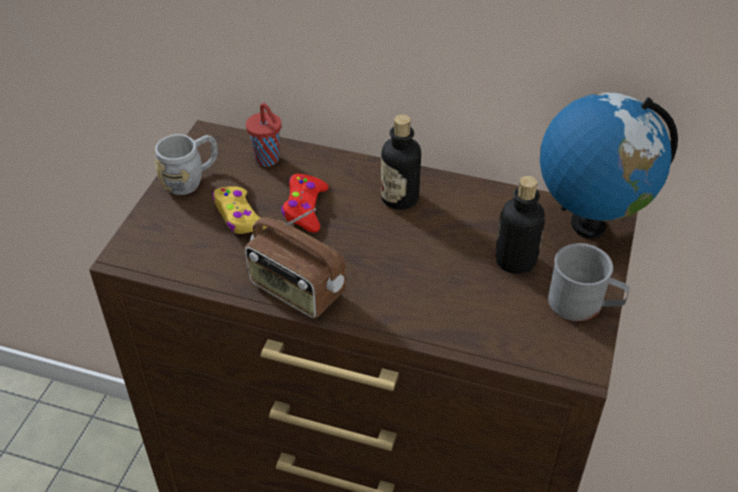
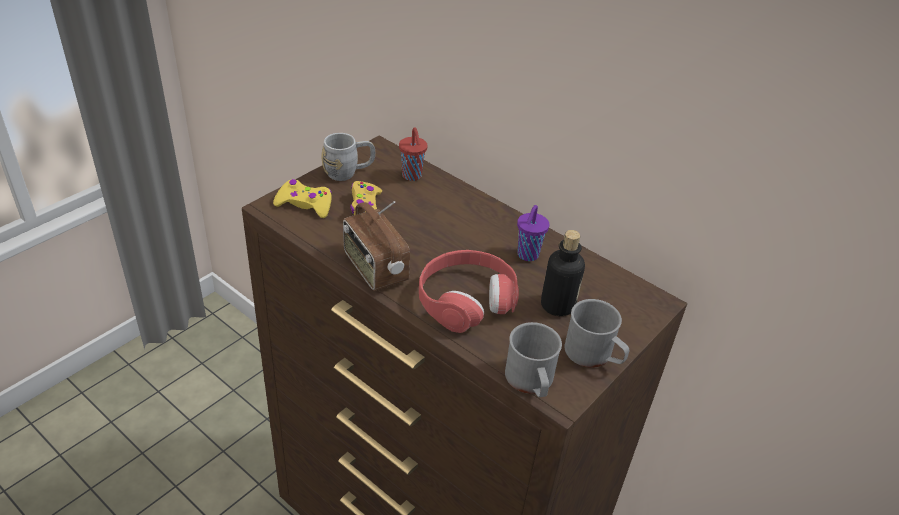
camera: 20 degrees right, 5 degrees down
red game controller [281,174,329,233] -> none
bottle [381,115,421,210] -> none
globe [540,92,678,239] -> none
none -> yellow game controller [273,179,332,218]
none -> red headphones [419,250,519,333]
none -> grey mug [505,322,562,397]
none -> purple cup [517,205,549,261]

